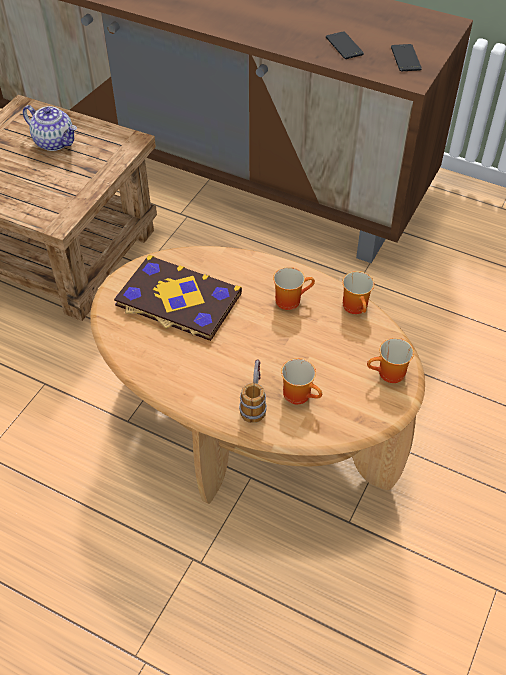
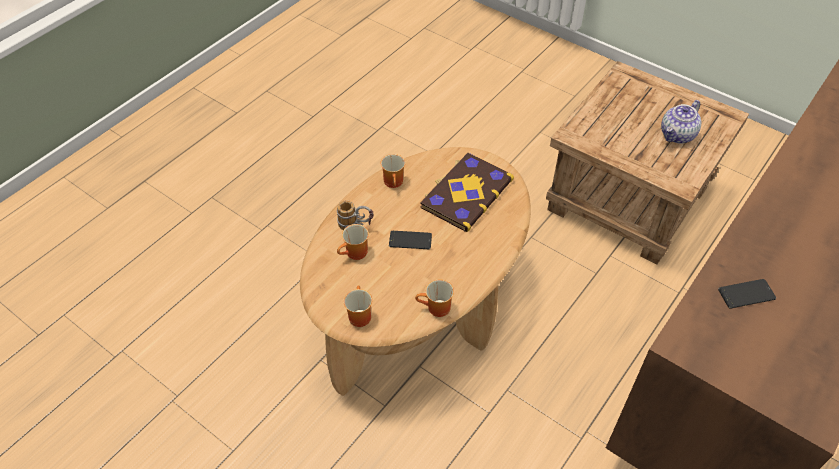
camera: 100 degrees right, 0 degrees up
mug [273,267,315,310] -> mug moved to [381,154,405,188]
phone [391,44,422,71] -> phone moved to [389,231,432,249]

